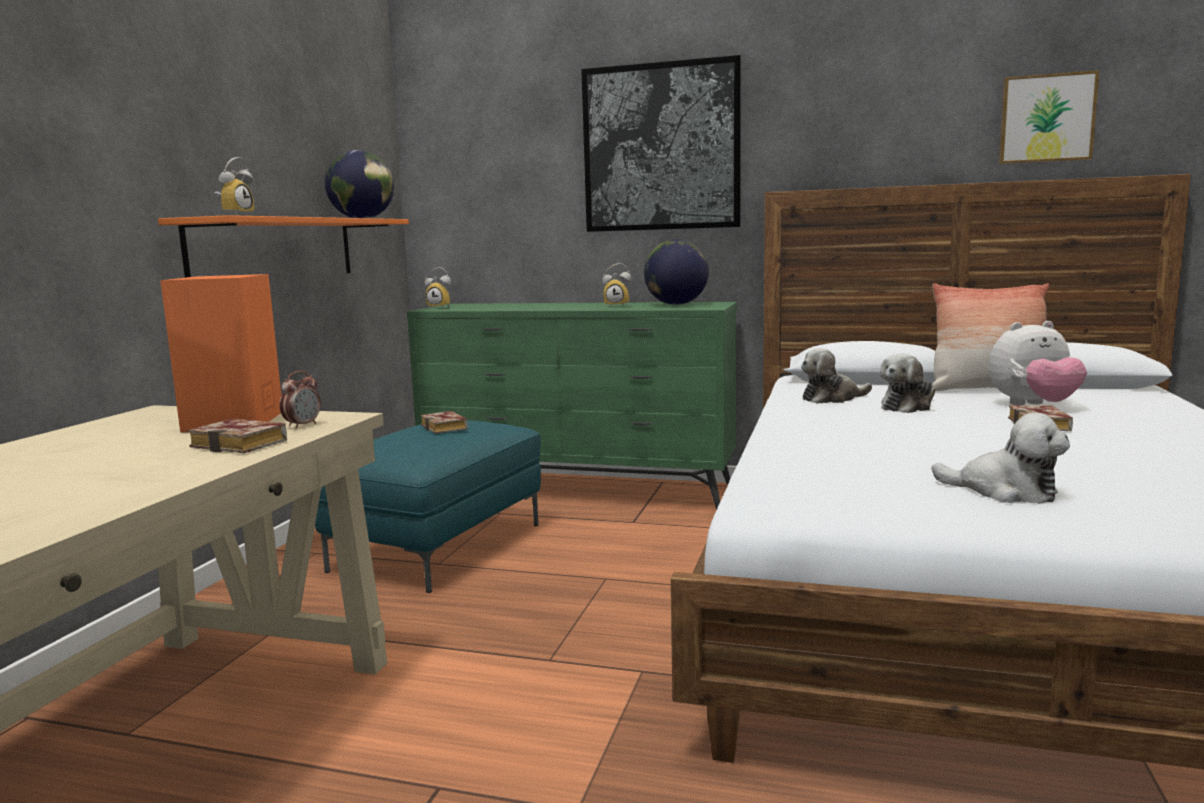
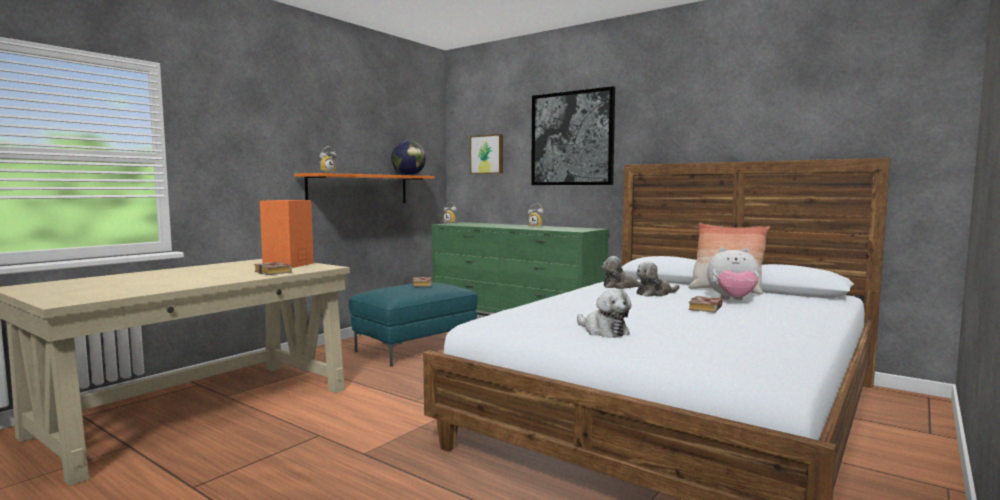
camera: 20 degrees right, 5 degrees down
alarm clock [279,371,321,429] -> none
globe [644,239,709,305] -> none
picture [999,70,1100,164] -> picture moved to [470,134,503,174]

